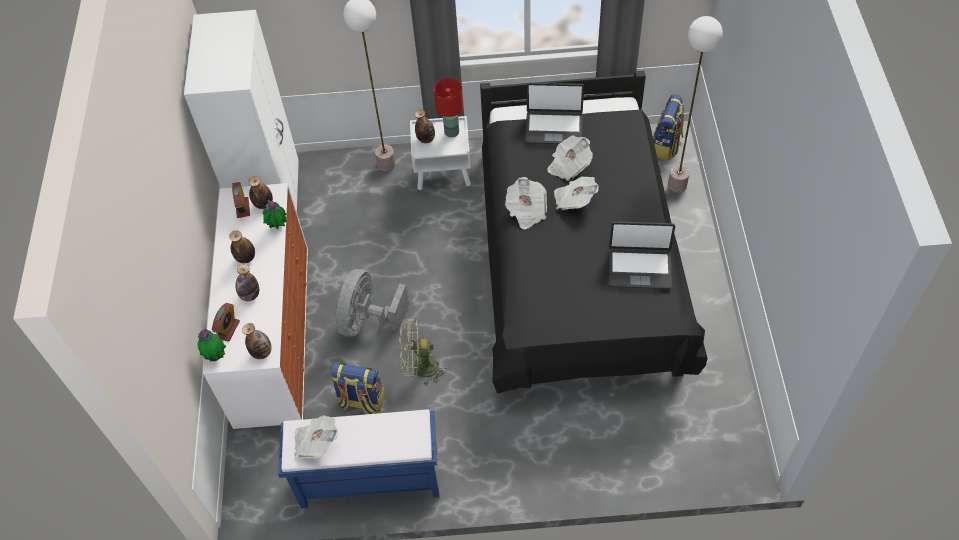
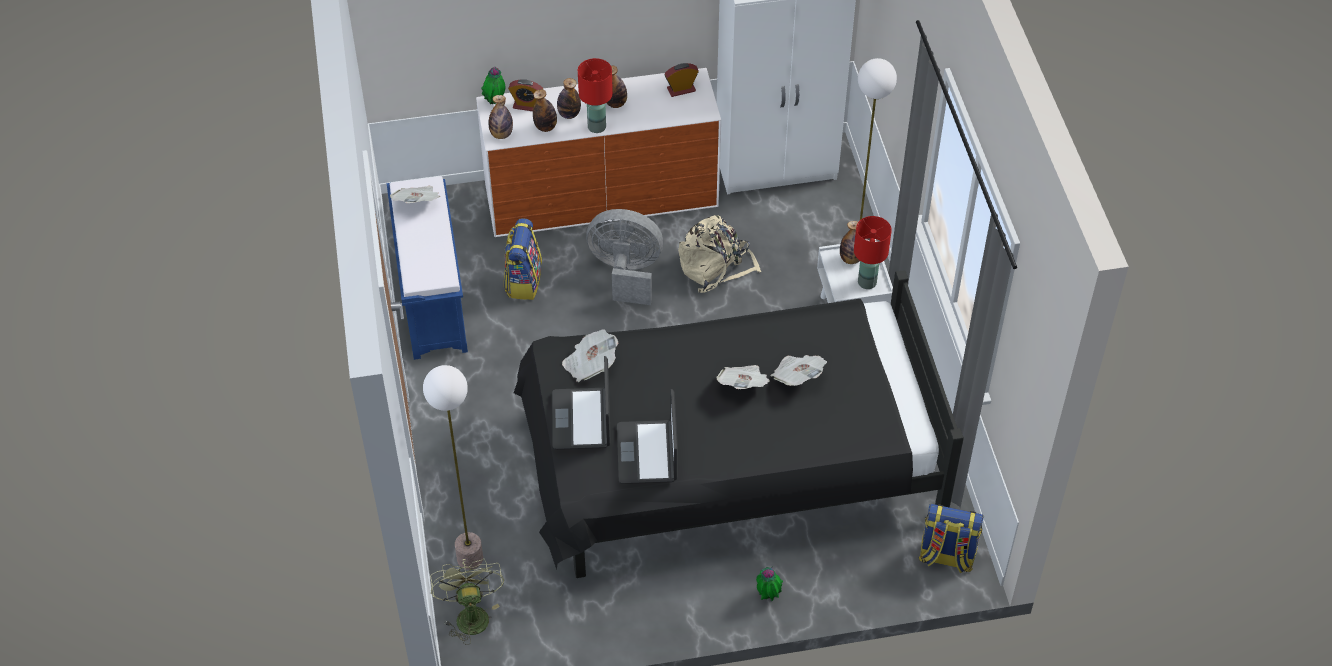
camera: 80 degrees right, 5 degrees down
bottle [249,176,273,209] -> bottle moved to [533,89,557,132]
potted plant [263,200,287,229] -> potted plant moved to [756,566,783,601]
green fan [399,318,447,386] -> green fan moved to [430,558,504,645]
newspaper [505,177,547,230] -> newspaper moved to [562,329,619,382]
laptop [525,83,584,144] -> laptop moved to [552,356,611,450]
floor lamp [668,16,723,193] -> floor lamp moved to [423,365,483,570]
none -> red table lamp [578,58,613,133]
none -> beige backpack [678,215,761,293]

